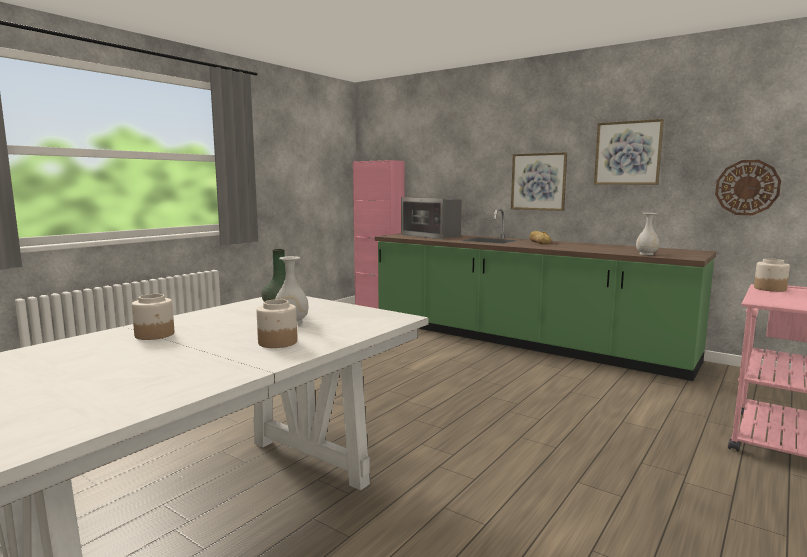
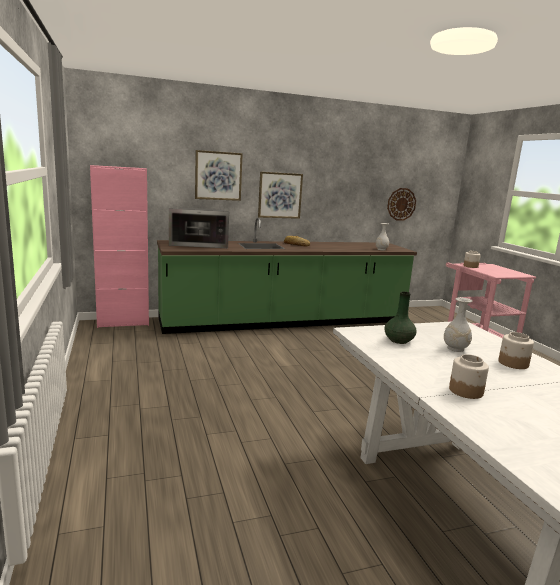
camera: 55 degrees left, 5 degrees up
picture [594,119,664,185] -> picture moved to [195,150,243,201]

